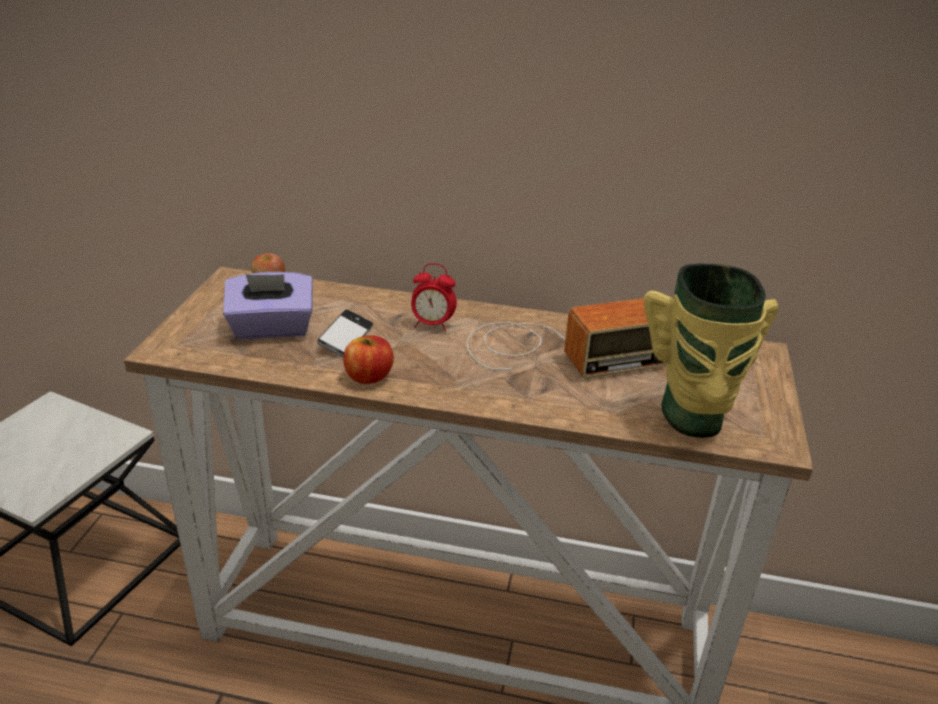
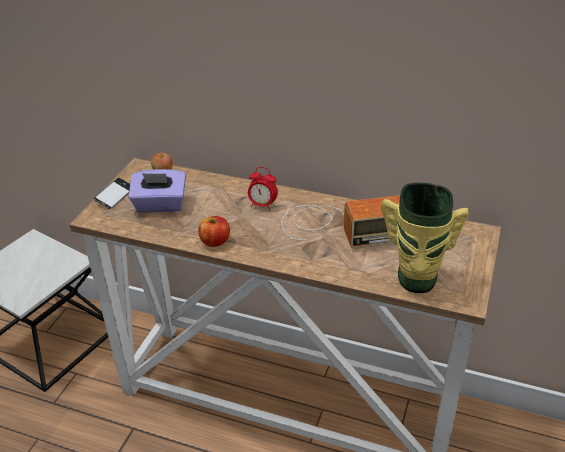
camera: 10 degrees right, 5 degrees up
phone [317,309,373,357] -> phone moved to [94,178,130,209]

